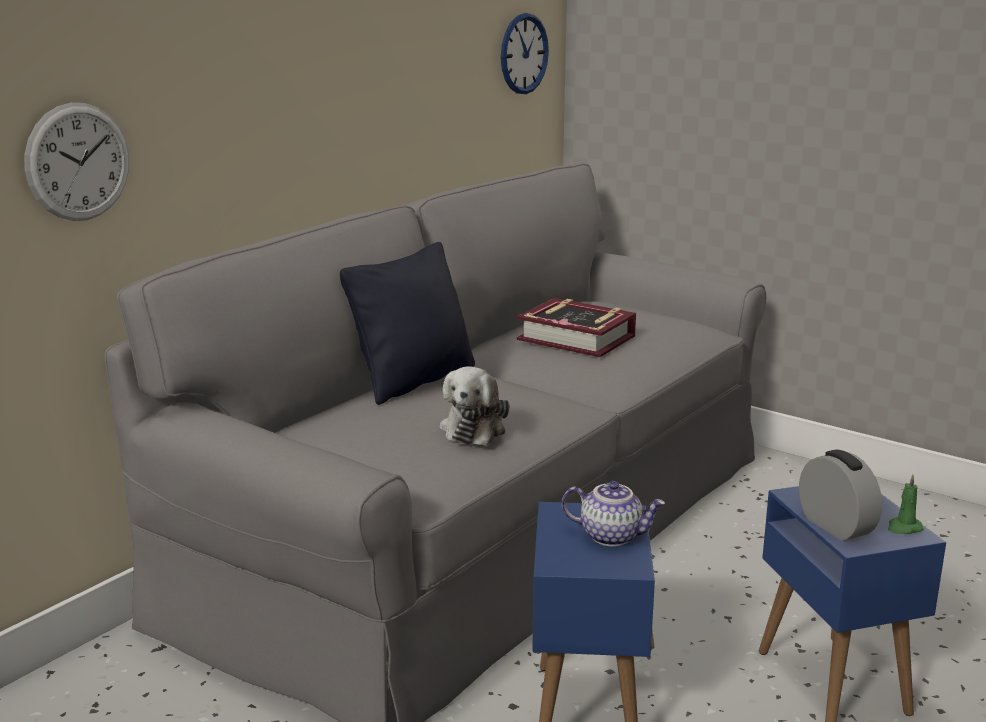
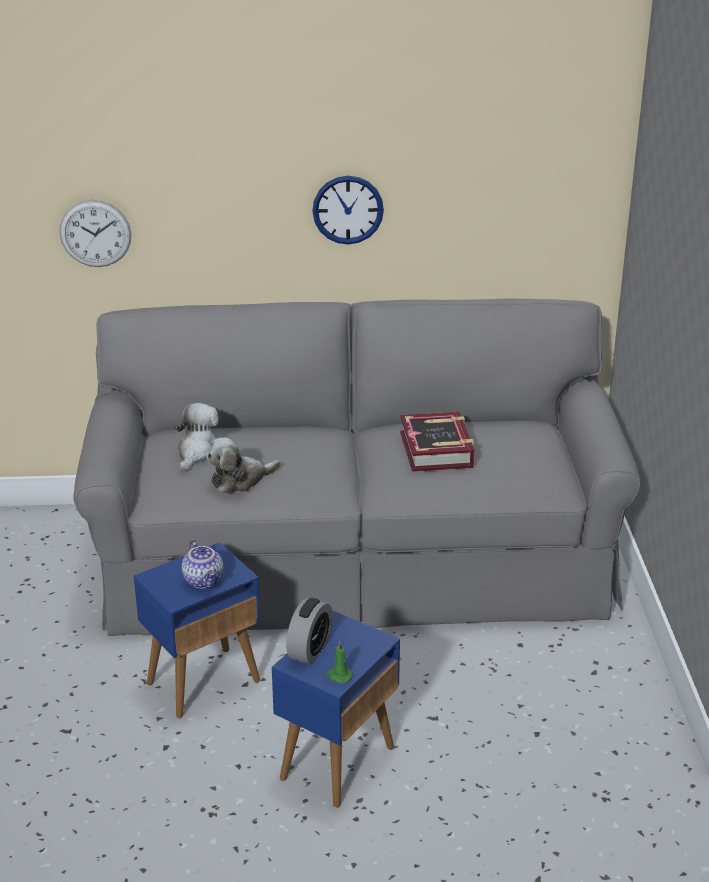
camera: 50 degrees right, 10 degrees up
black pillow [340,242,475,405] -> none
wall clock [501,13,549,94] -> wall clock moved to [312,176,384,244]
none -> plush toy [175,403,218,472]

